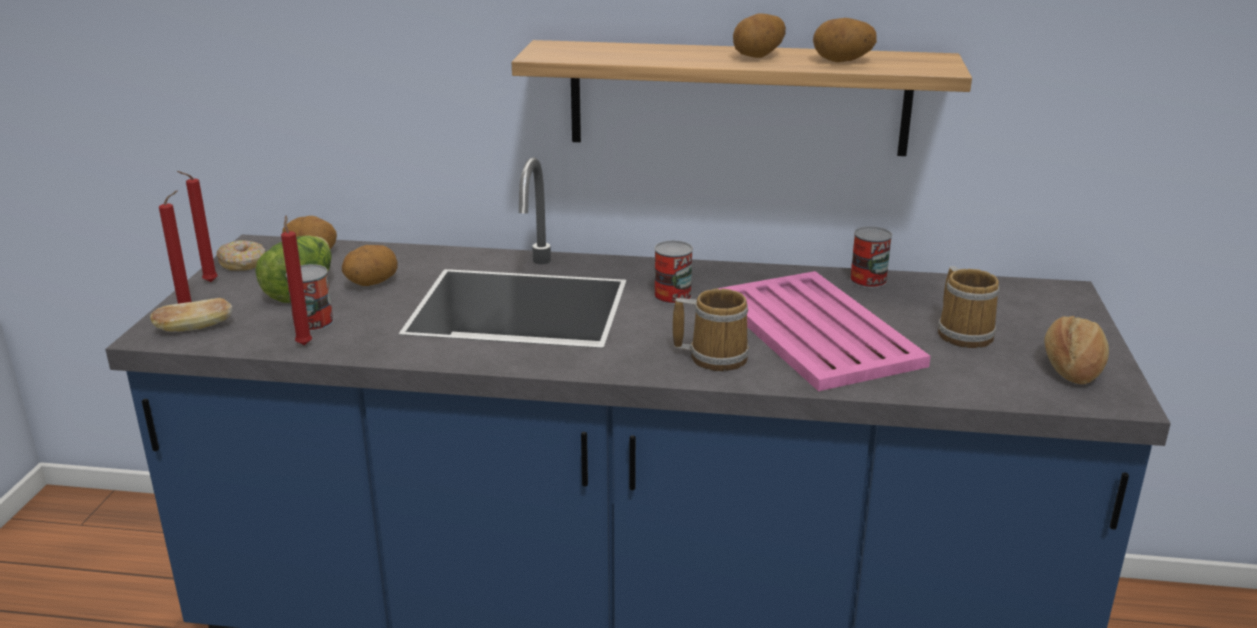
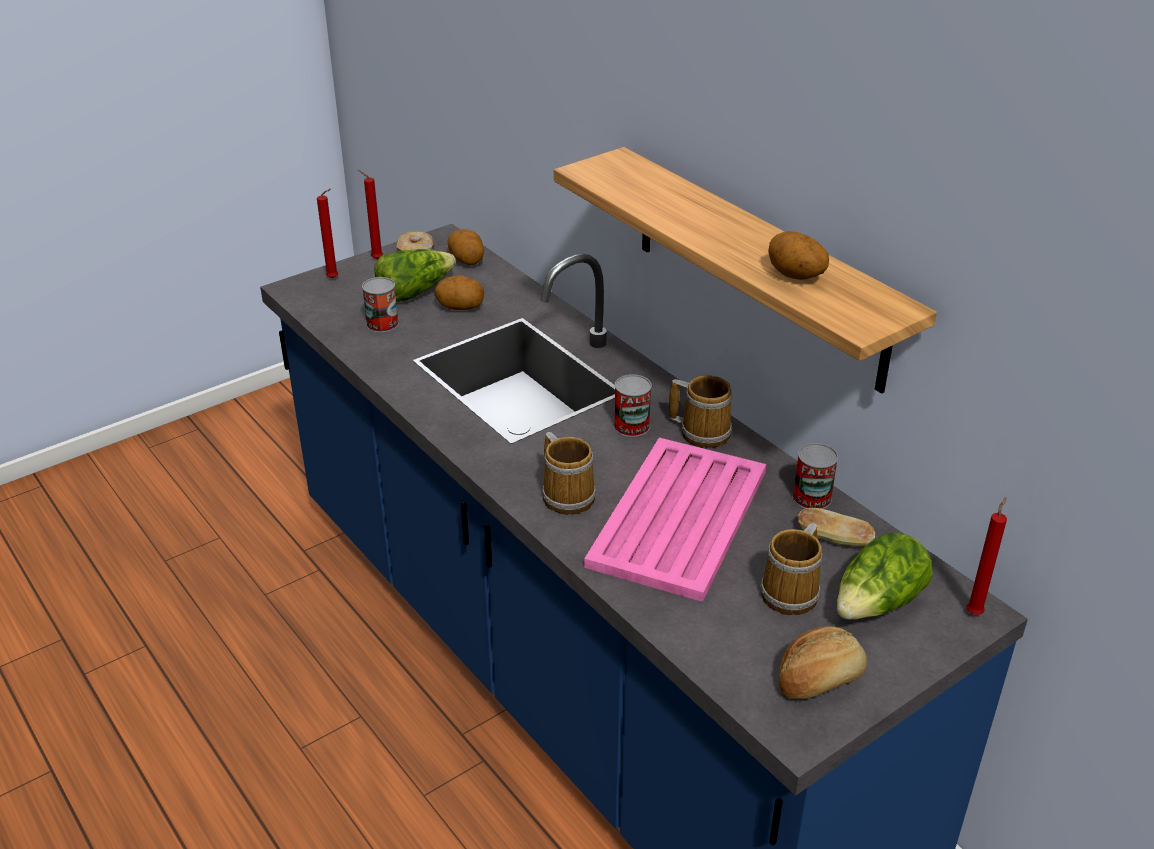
camera: 45 degrees right, 10 degrees up
bread [150,298,232,332] -> bread moved to [798,508,875,547]
red candle [281,216,312,345] -> red candle moved to [967,497,1007,615]
potato [733,14,786,58] -> none
none -> mug [669,375,732,448]
none -> lettuce [837,532,933,620]

